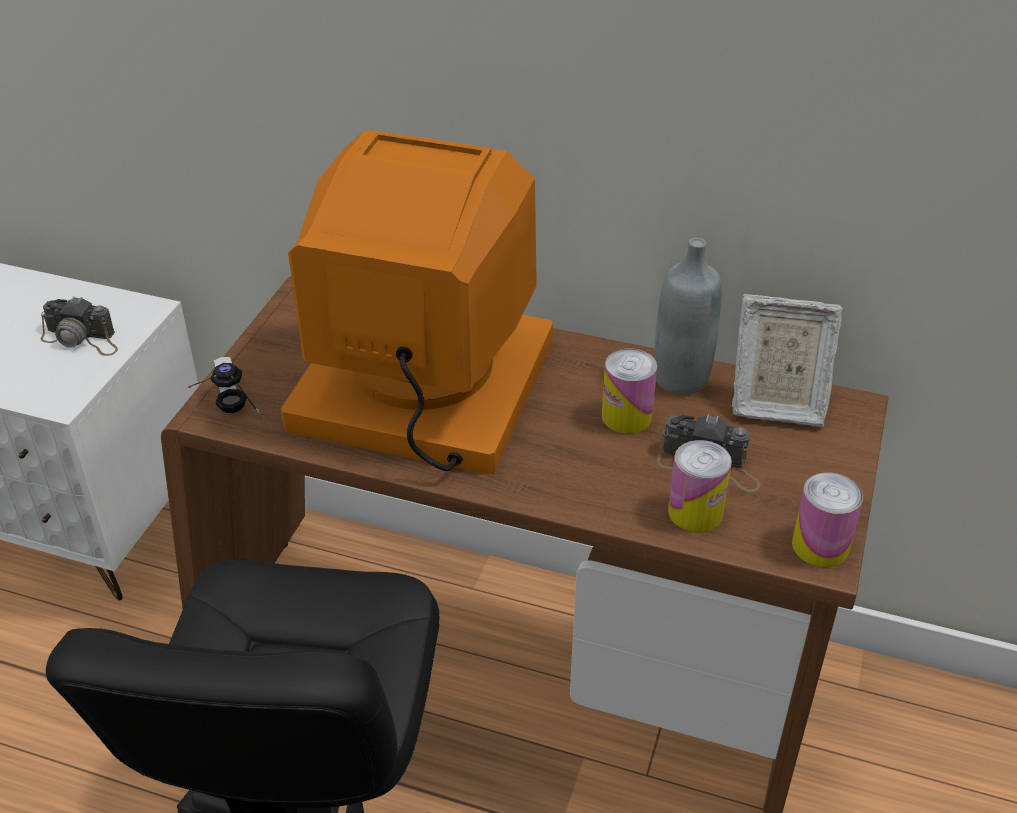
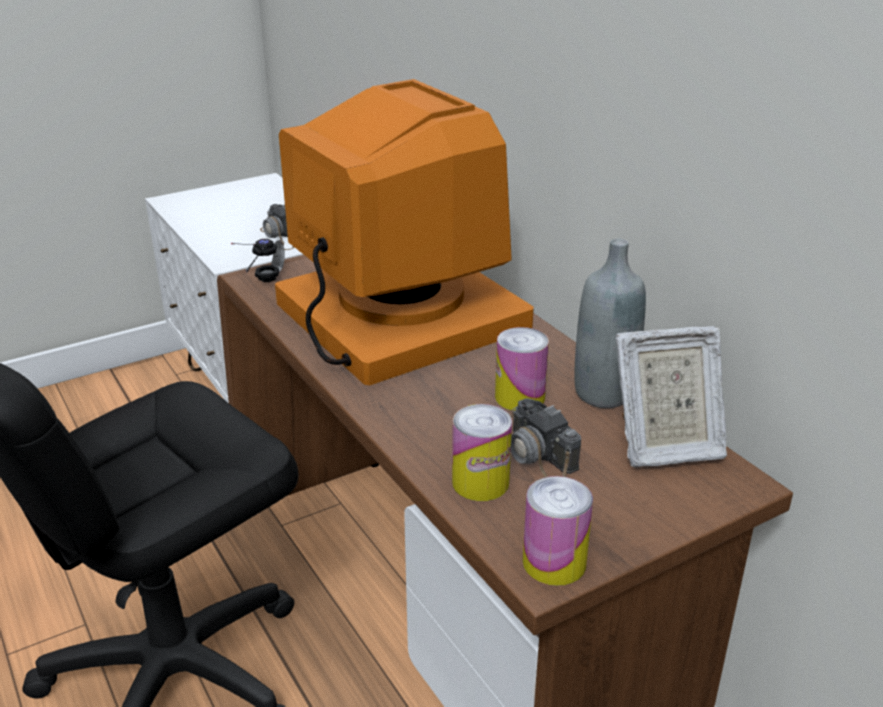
camera: 40 degrees right, 10 degrees down
picture frame [732,294,843,426] -> picture frame turned 60 degrees counterclockwise [616,326,727,467]

